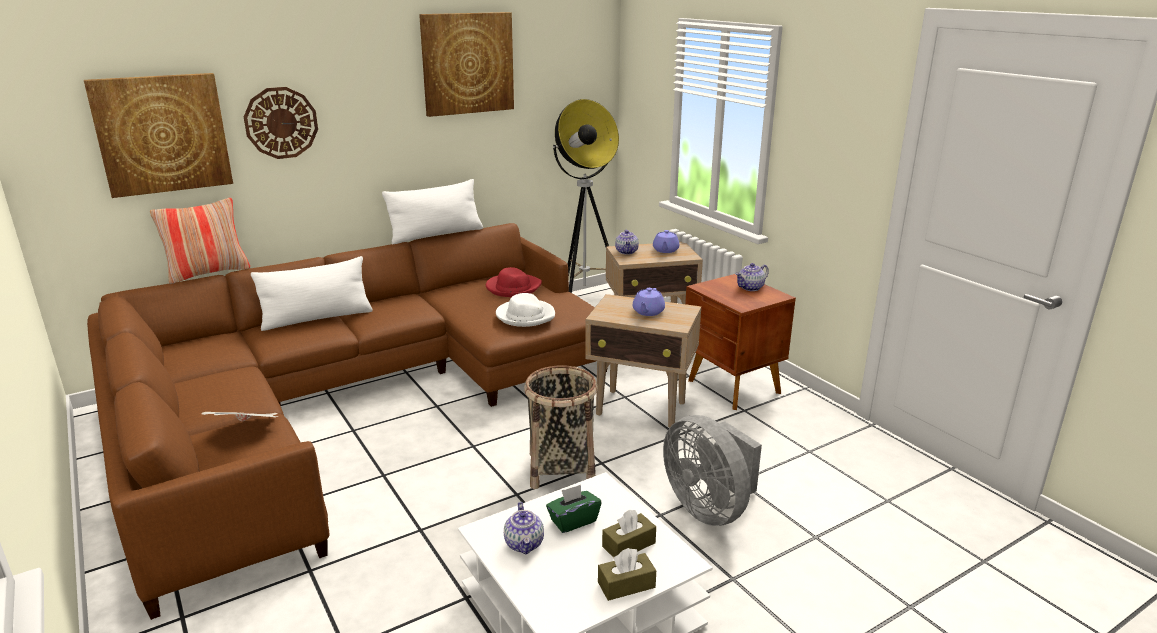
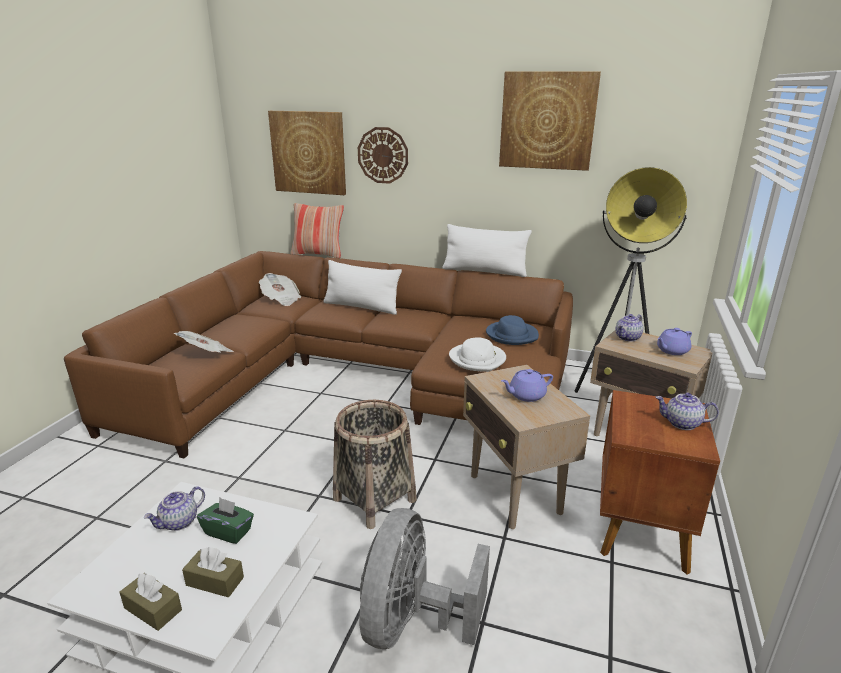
camera: 50 degrees right, 0 degrees up
red hat [486,267,542,297] -> blue hat [486,315,539,345]
none -> newspaper [259,273,301,306]

